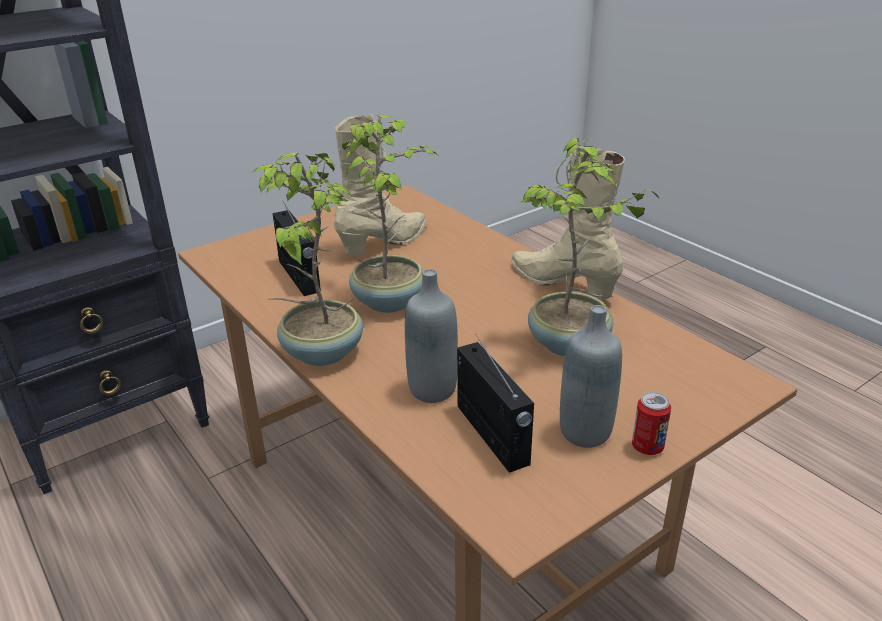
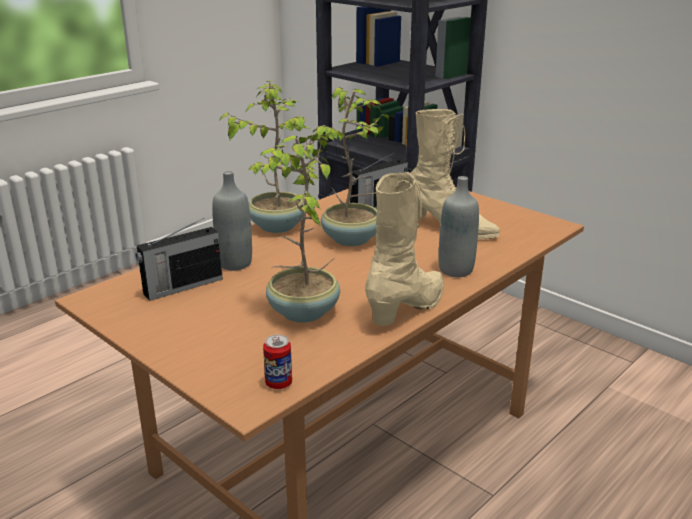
camera: 80 degrees right, 5 degrees down
grey bottle [560,305,622,448] -> grey bottle moved to [439,176,479,277]
can [632,392,671,455] -> can moved to [263,335,292,389]

